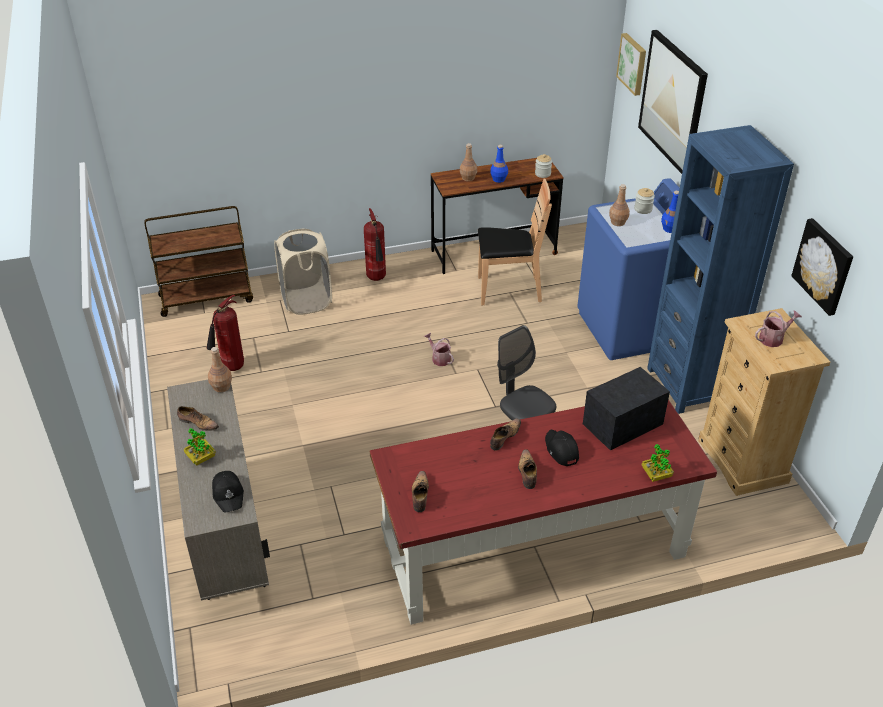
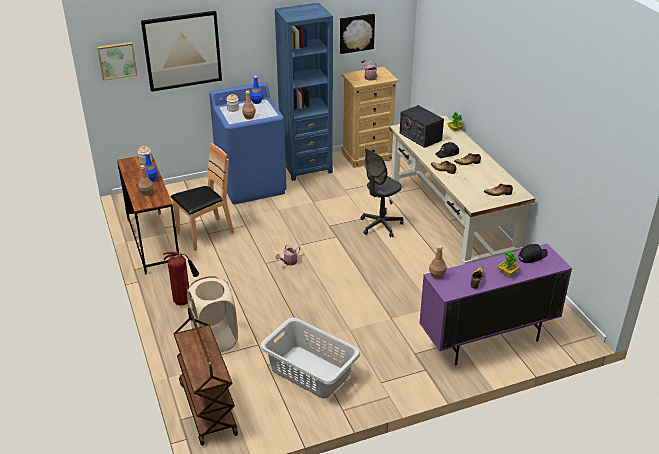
camera: 95 degrees left, 5 degrees down
beige cabinet [167,380,270,601] -> purple cabinet [419,244,572,366]
fire extinguisher [207,295,244,371] -> grey laundry basket [260,318,360,399]
red desk [370,400,717,625] -> beige desk [389,115,535,265]
brown chair [478,179,552,305] -> brown chair turned 60 degrees clockwise [171,143,234,251]

